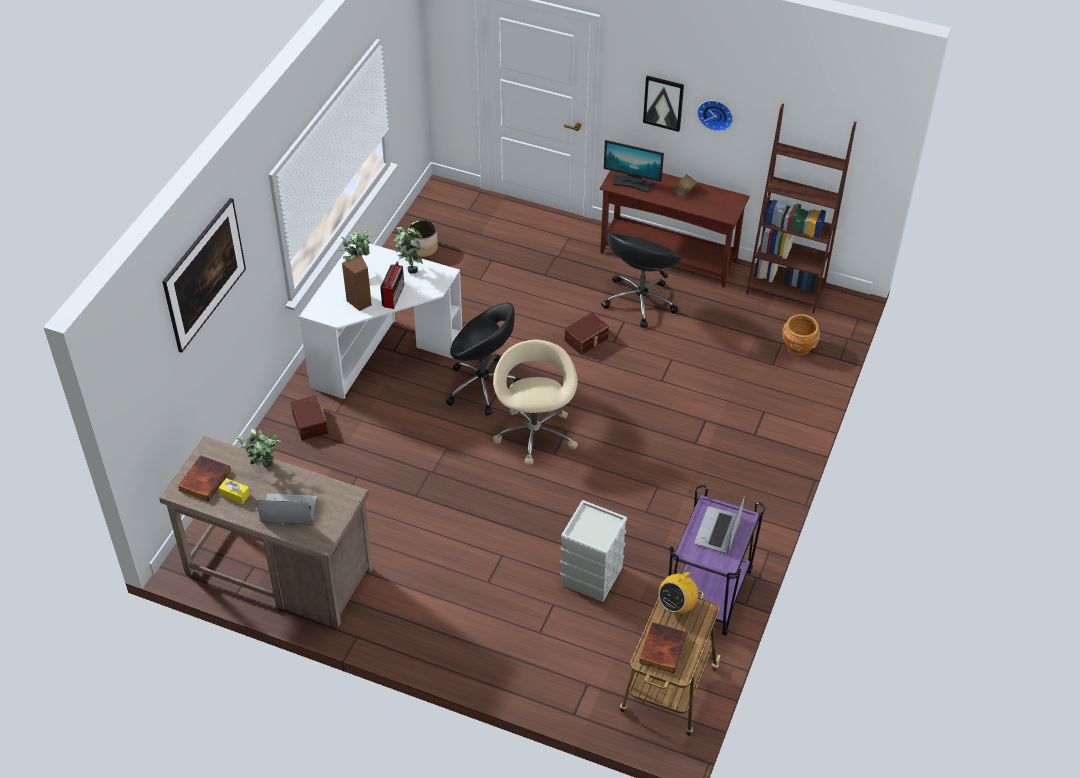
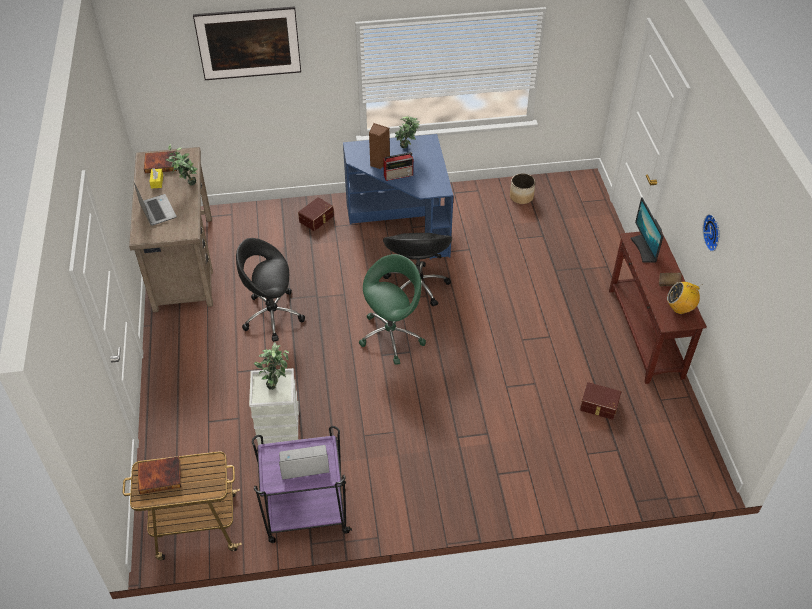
camera: 60 degrees right, 0 degrees up
white desk [299,241,462,399] -> blue desk [343,134,453,259]
potted plant [394,221,425,274] -> potted plant moved to [254,342,289,390]
beige office chair [493,340,578,465] -> green office chair [359,254,426,365]
brown storage box [564,313,609,355] -> brown storage box moved to [580,382,621,420]
black office chair [601,232,681,328] -> black office chair moved to [236,238,305,342]
picture [643,75,684,132] -> none
radio [659,565,698,614] -> radio moved to [667,282,703,314]
brown bookcase [746,103,857,313] -> none
brown planter [782,314,820,355] -> none

